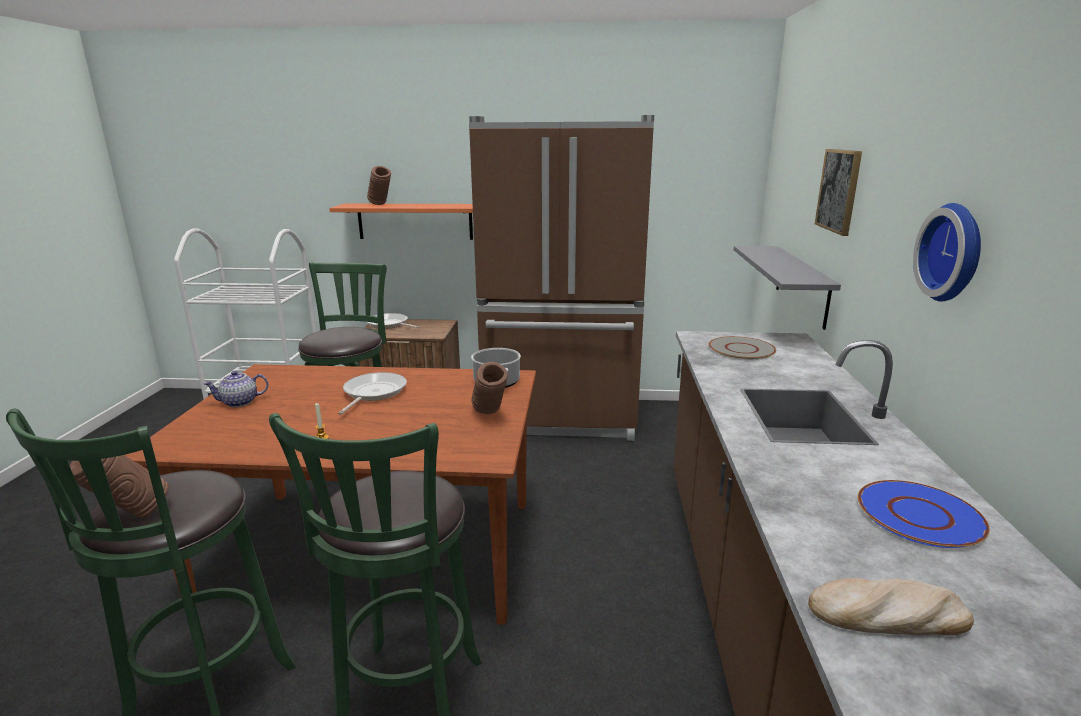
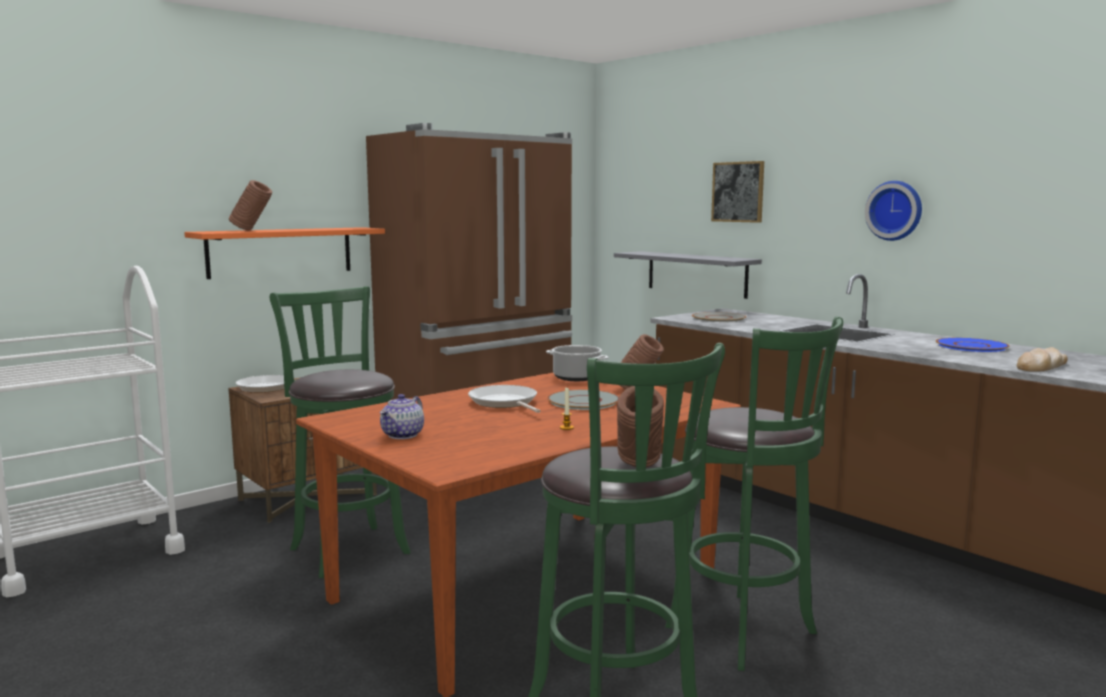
camera: 45 degrees left, 10 degrees down
none -> grey plate [547,390,619,410]

